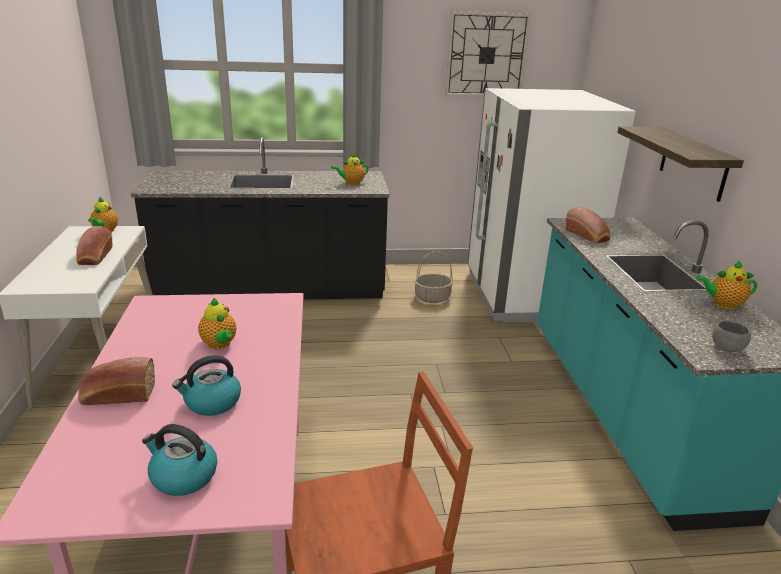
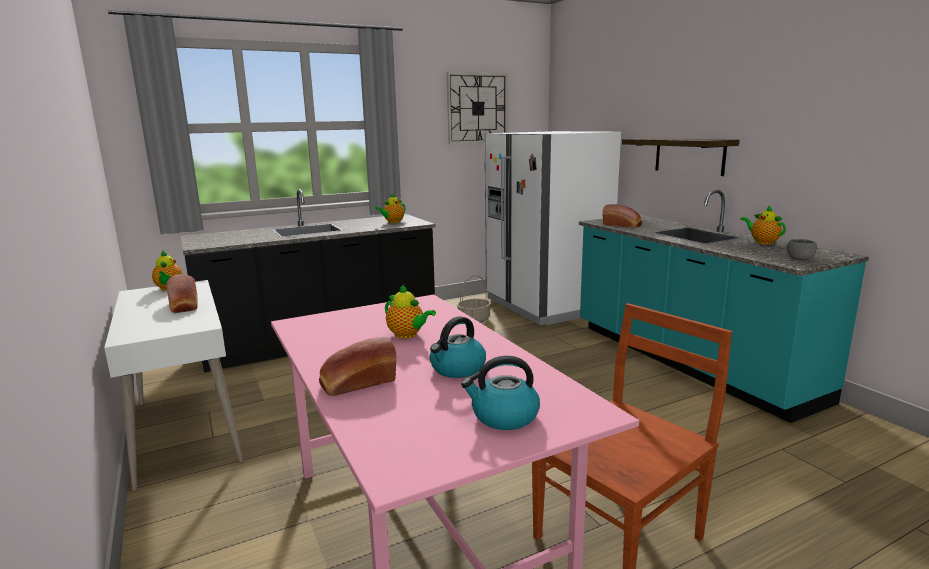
camera: 20 degrees left, 10 degrees down
teapot [696,260,757,309] -> teapot turned 75 degrees clockwise [740,206,786,245]

